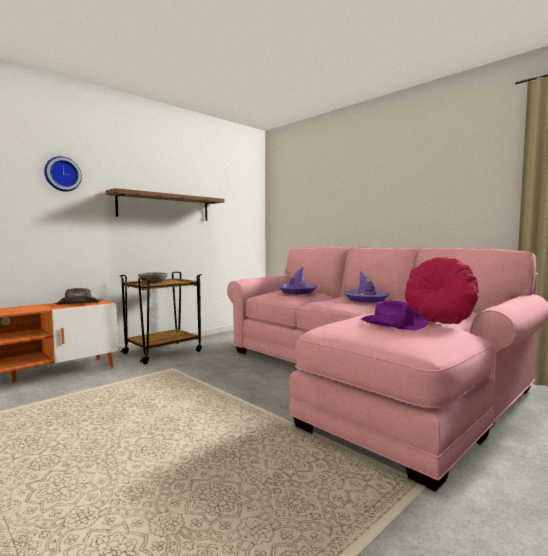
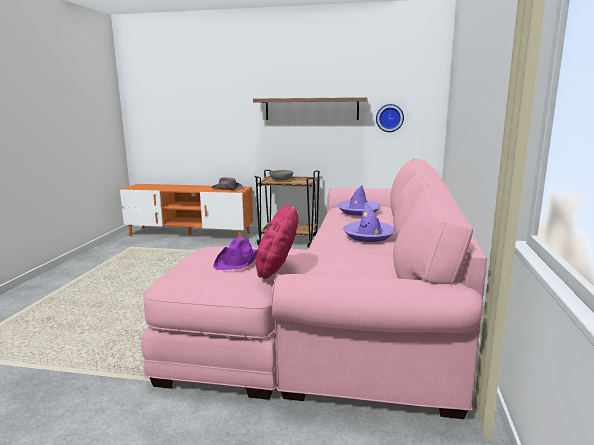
camera: 55 degrees right, 10 degrees up
wall clock [44,156,82,192] -> wall clock moved to [376,104,404,132]

